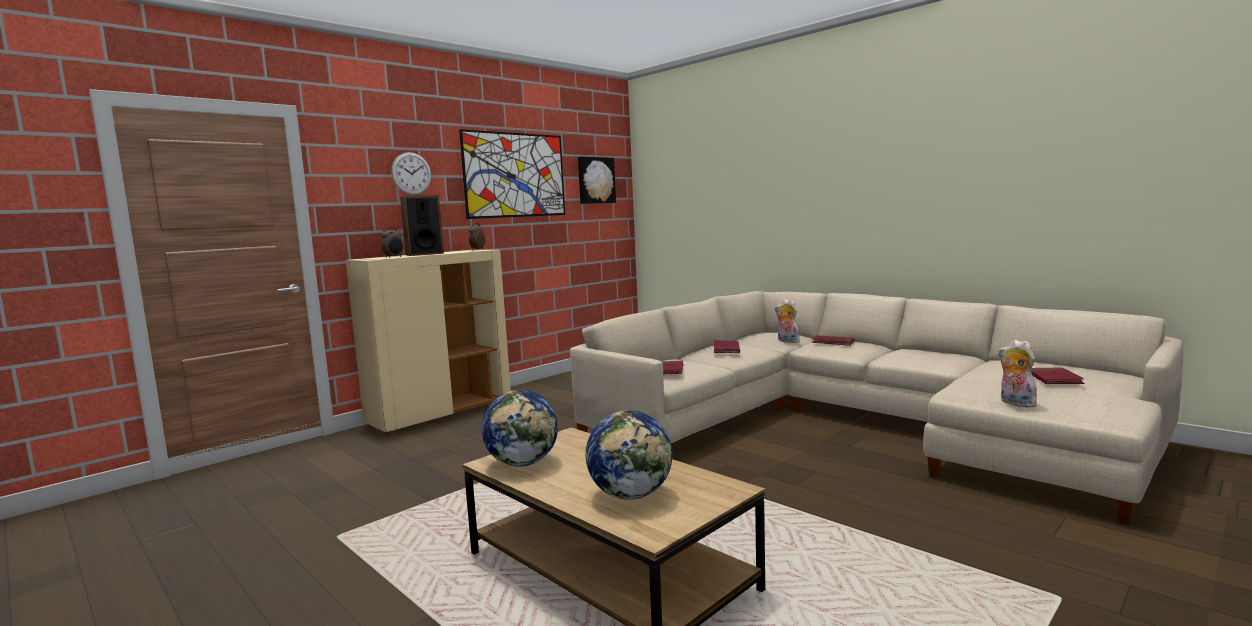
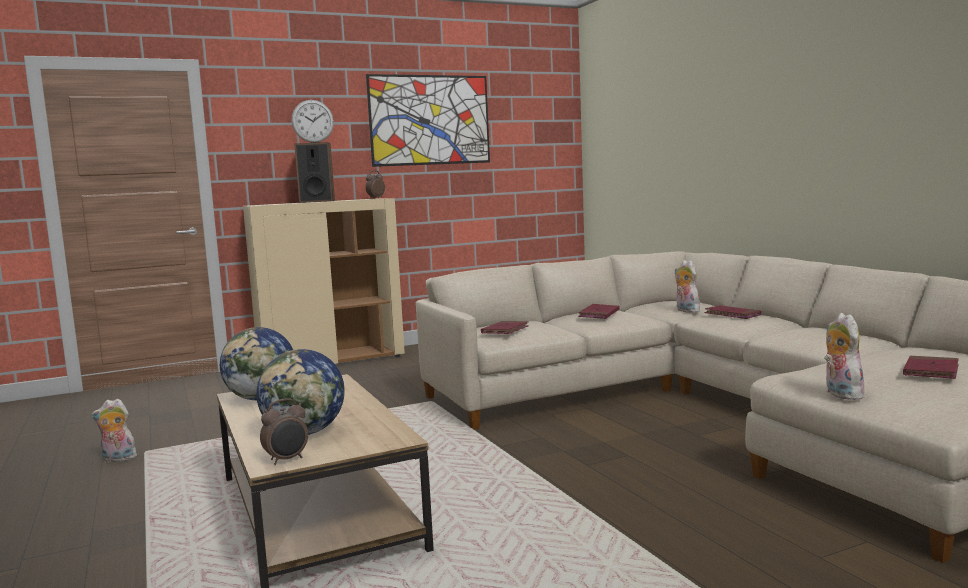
camera: 20 degrees right, 0 degrees up
alarm clock [380,227,404,258] -> alarm clock moved to [260,398,308,465]
picture [578,157,616,204] -> none
none -> plush toy [92,399,137,462]

